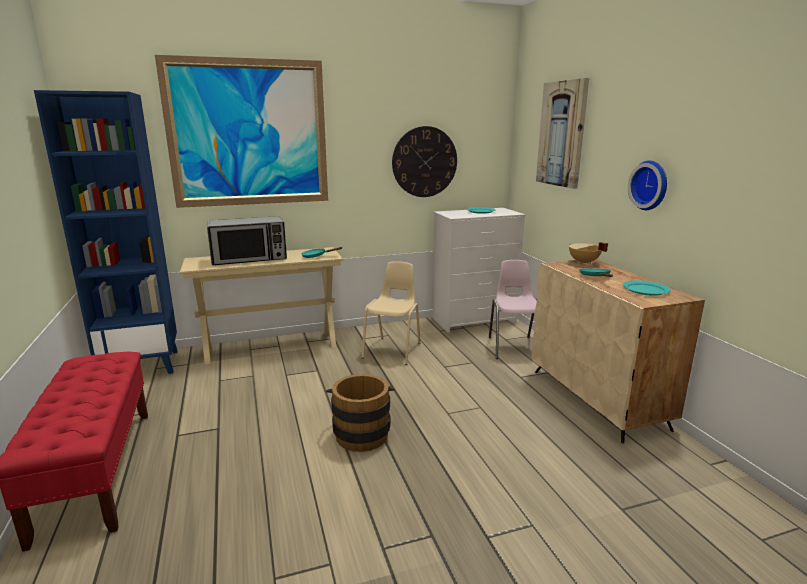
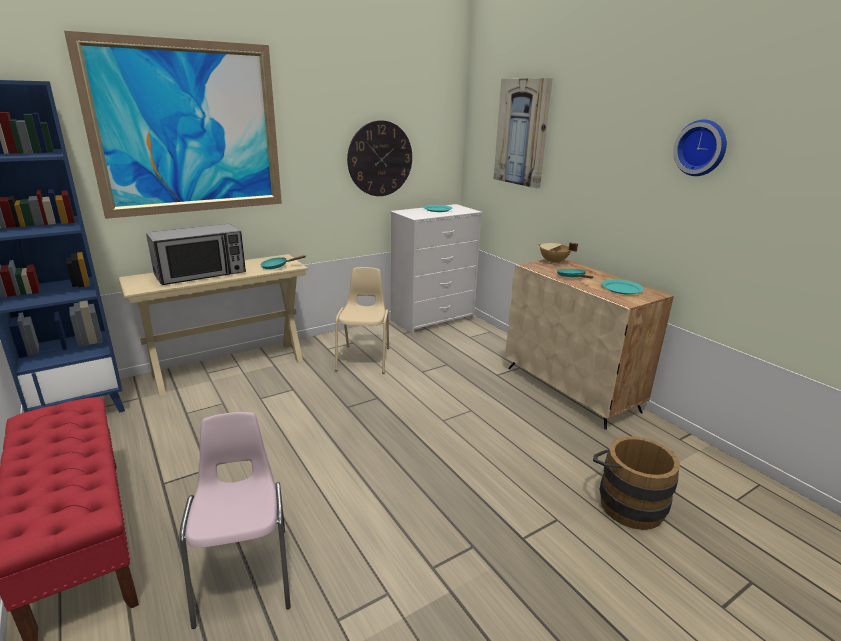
camera: 15 degrees left, 5 degrees up
brown bucket [326,374,395,452] -> brown bucket moved to [593,436,680,530]
pink chair [489,260,537,359] -> pink chair moved to [180,412,291,629]
wall clock [628,161,667,210] -> wall clock moved to [673,119,727,176]

